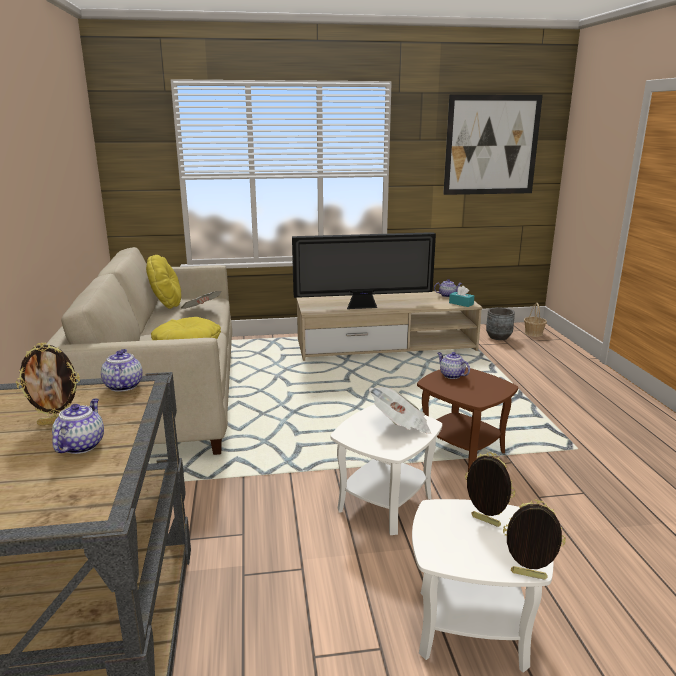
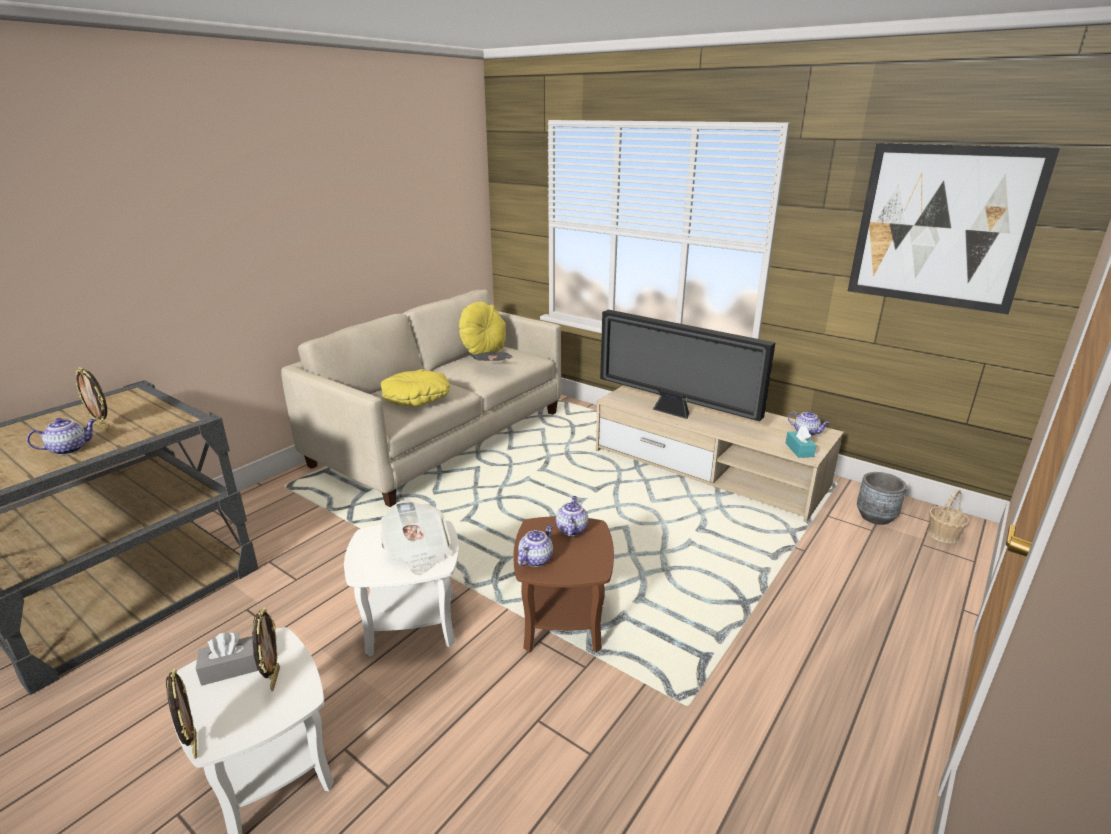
camera: 45 degrees right, 5 degrees up
teapot [101,349,143,392] -> teapot moved to [518,525,553,567]
none -> grey tissue box [196,632,258,686]

